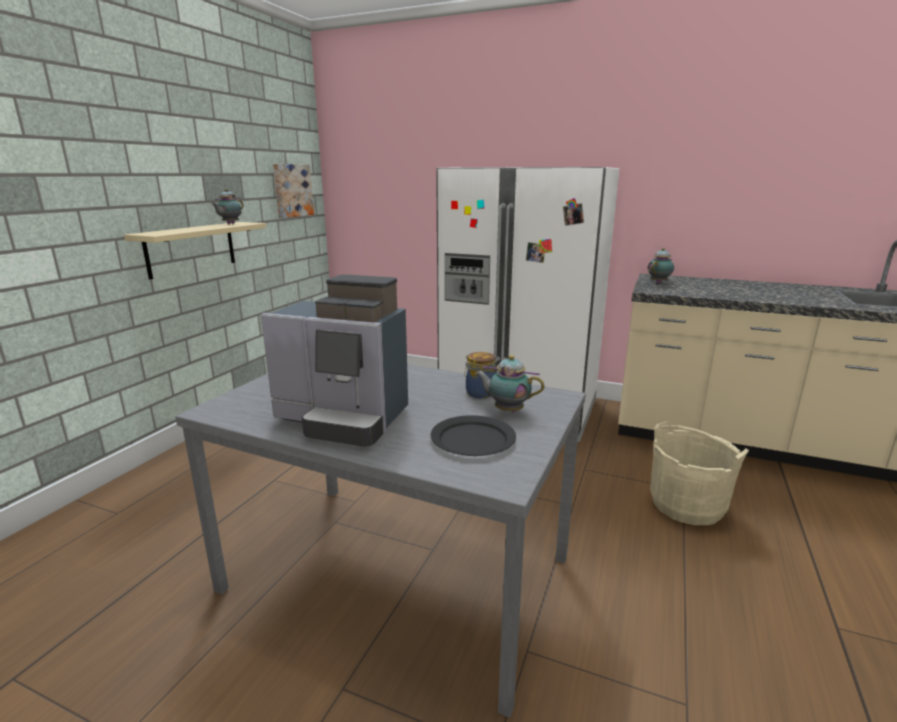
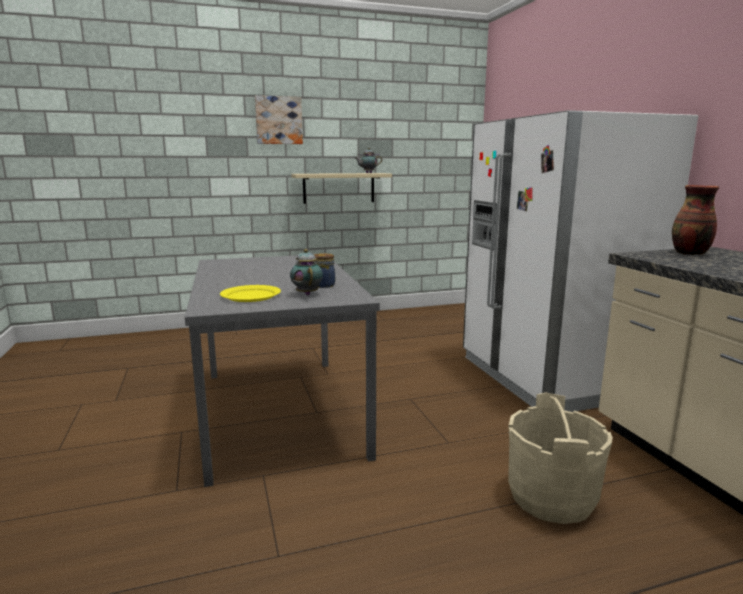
camera: 50 degrees right, 5 degrees down
coffee machine [261,274,408,447] -> none
picture [273,164,314,218] -> picture moved to [255,95,303,144]
black plate [431,415,516,456] -> yellow plate [220,285,281,302]
teapot [648,248,674,283] -> vase [672,185,719,255]

